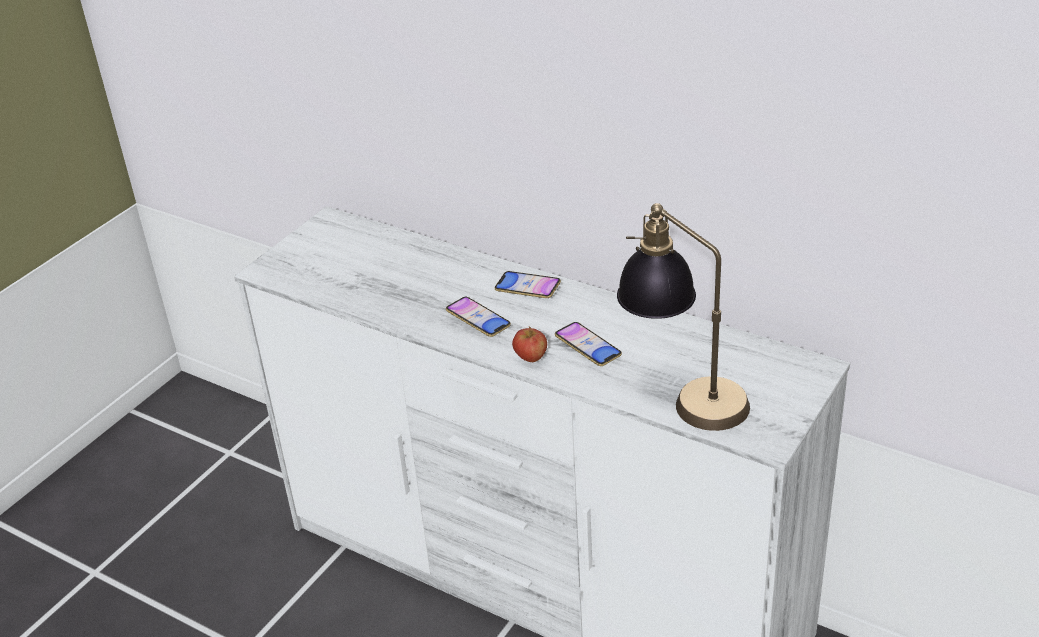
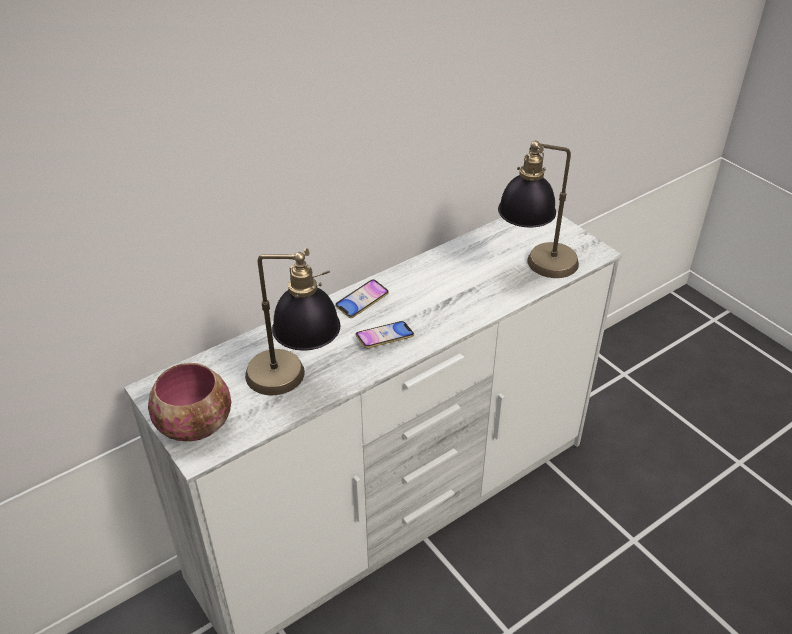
camera: 70 degrees left, 5 degrees up
apple [512,327,547,362] -> none
phone [555,322,622,366] -> none
none -> bowl [148,363,231,441]
none -> table lamp [245,248,340,395]

